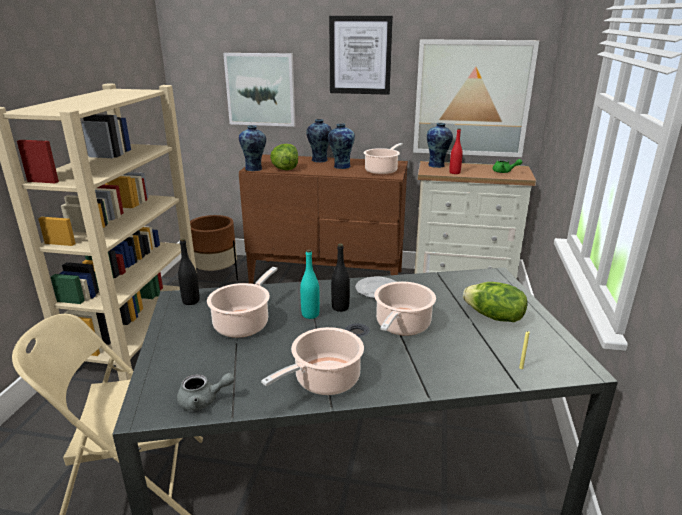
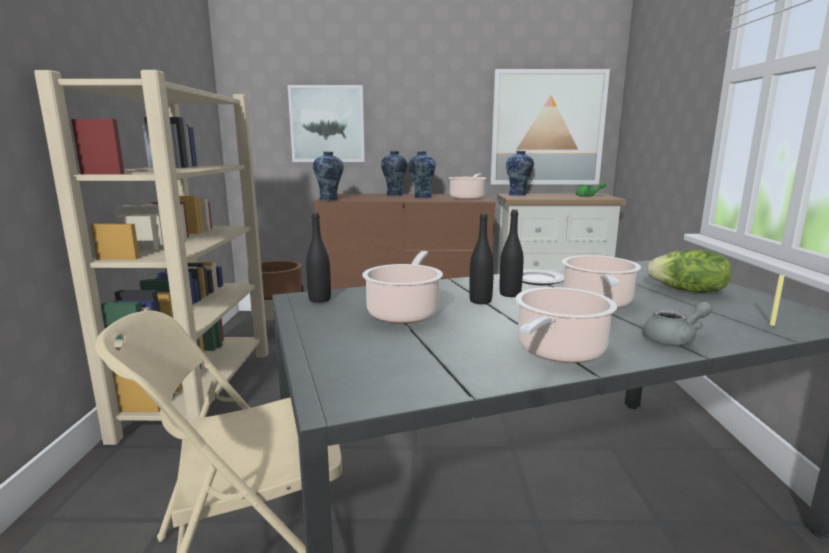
camera: 10 degrees left, 10 degrees down
grey teapot [177,373,235,410] -> grey teapot moved to [642,302,712,346]
lettuce [270,144,298,170] -> none
turquoise bottle [300,249,320,319] -> black bottle [469,213,494,304]
picture [329,16,393,95] -> none
red bottle [449,128,463,174] -> none

